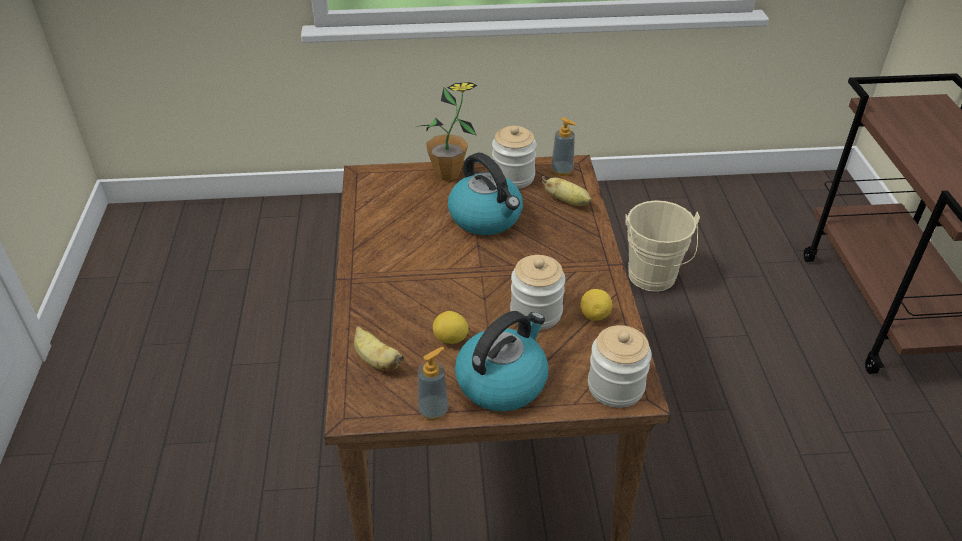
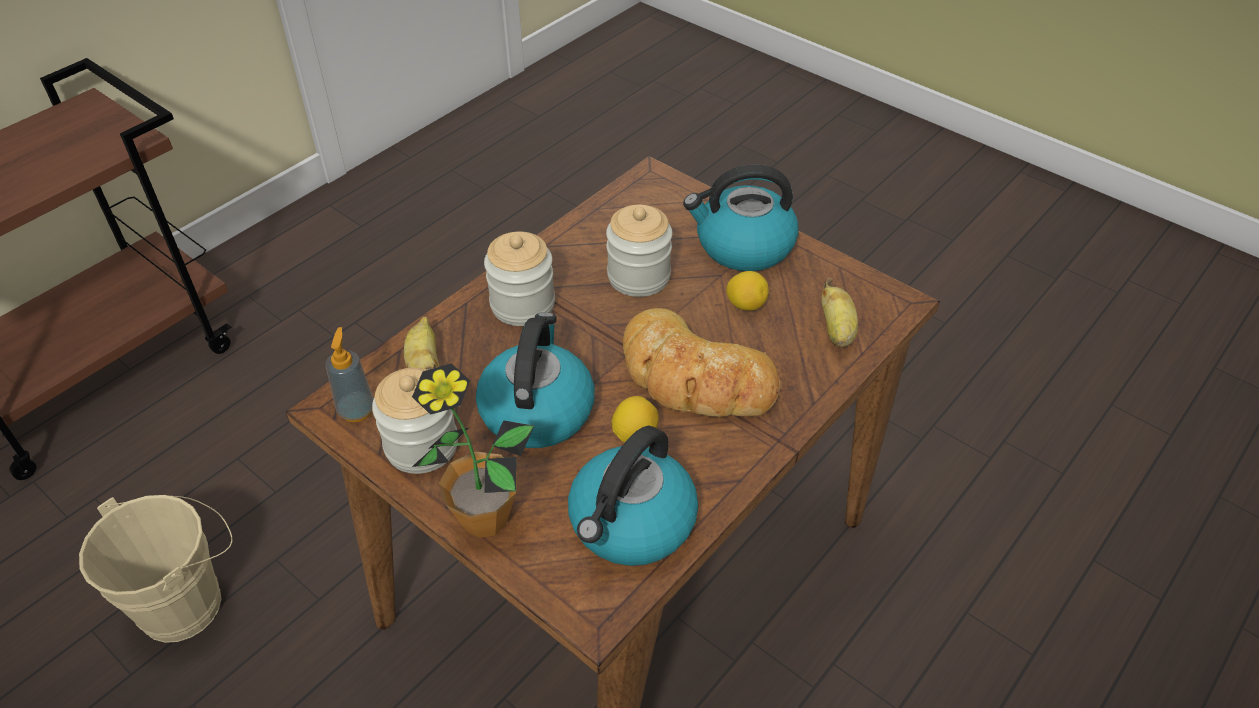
camera: 135 degrees left, 5 degrees up
soap dispenser [418,347,449,420] -> none
lemon [580,289,612,321] -> lemon moved to [612,396,659,443]
jar [588,325,652,408] -> jar moved to [484,232,555,326]
none -> kettle [568,426,698,566]
none -> bread [623,308,781,417]

